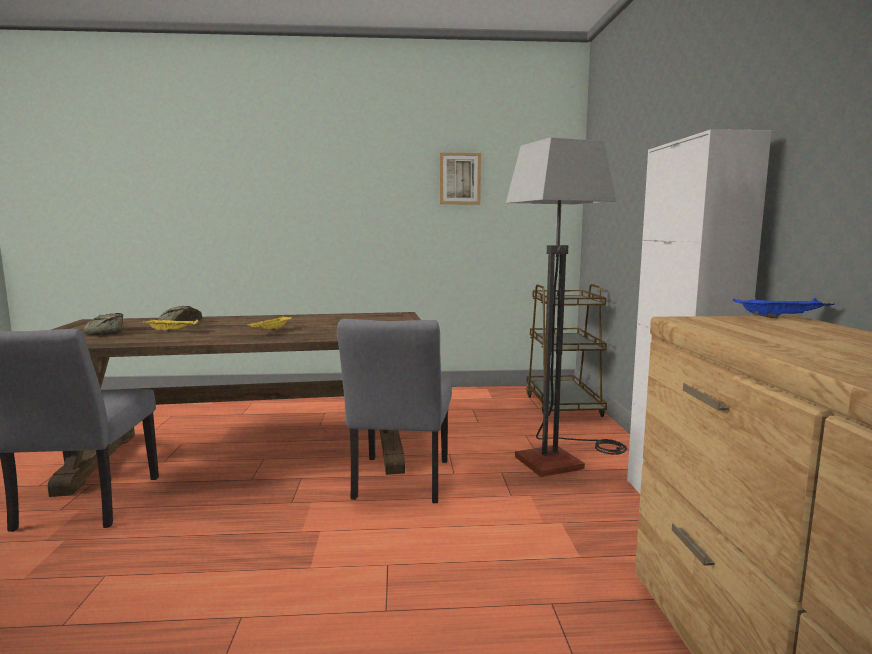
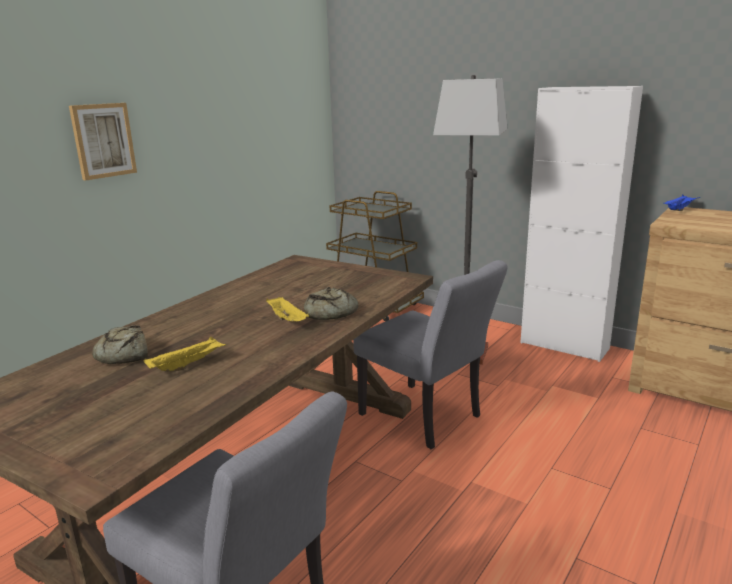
camera: 50 degrees left, 10 degrees up
bread [83,313,123,335] -> bread moved to [304,287,358,320]
picture [440,153,481,204] -> picture moved to [69,103,137,181]

